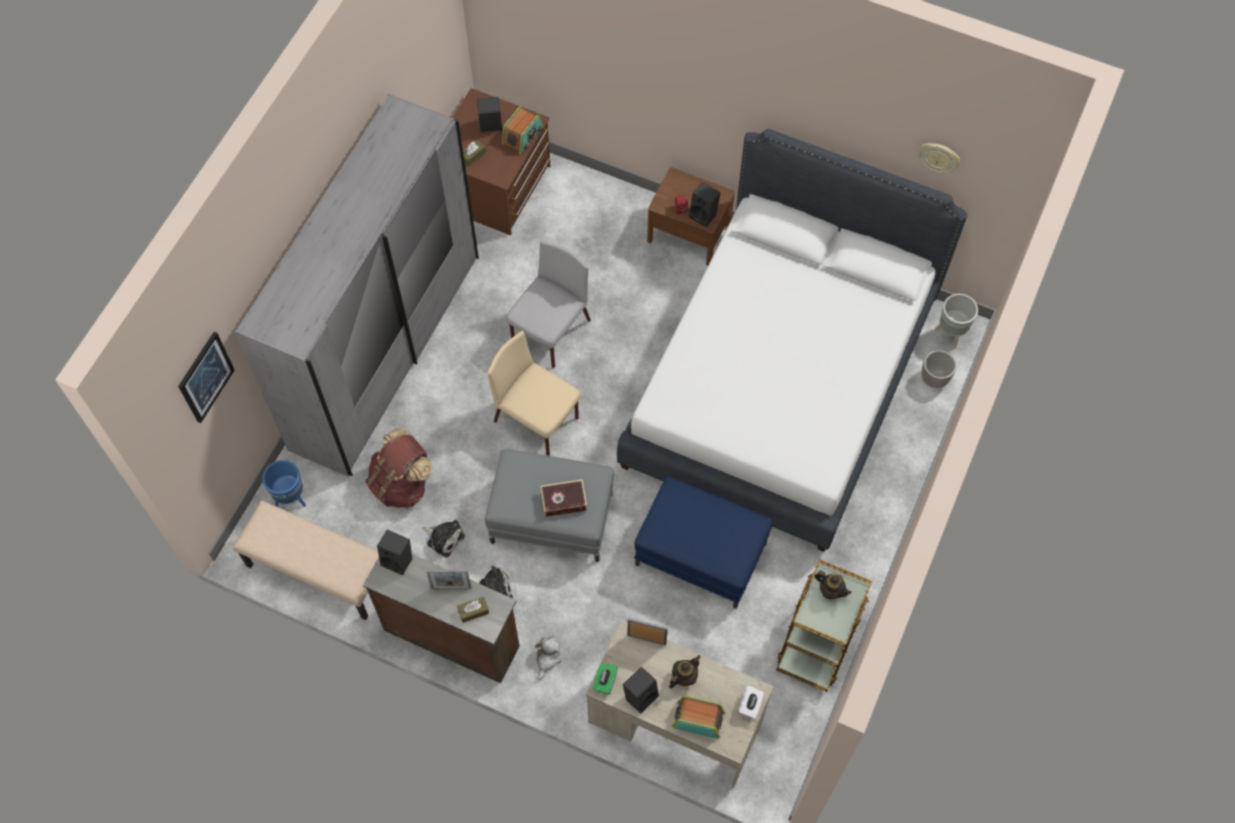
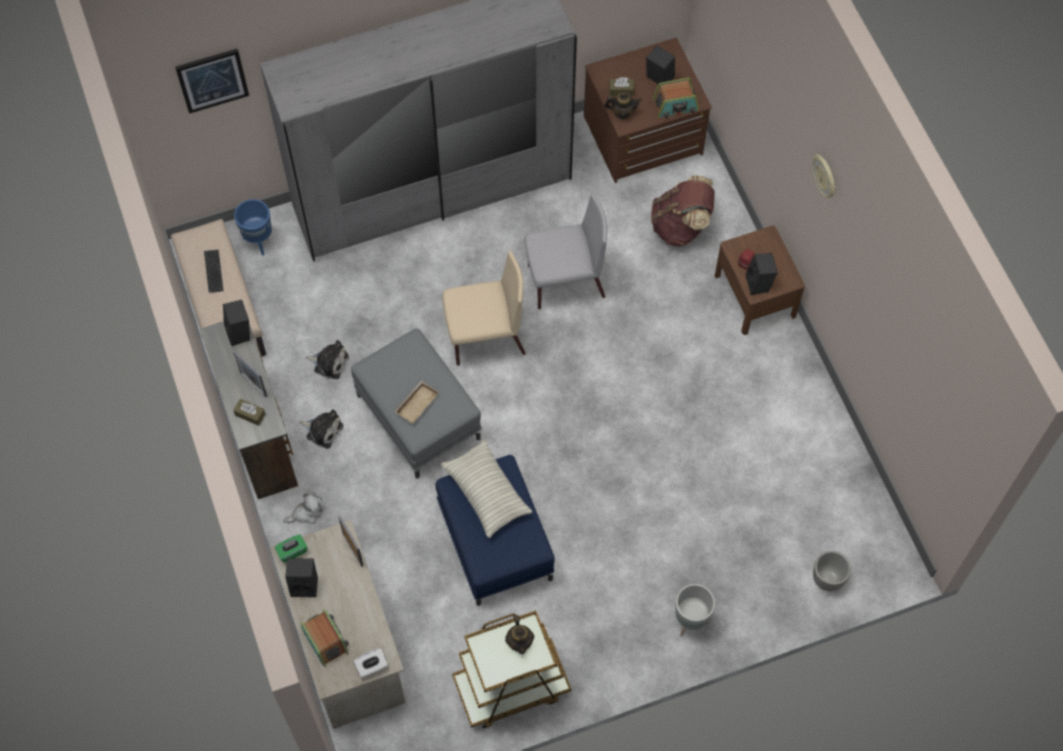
camera: 45 degrees right, 0 degrees up
brown backpack [365,429,433,508] -> brown backpack moved to [651,175,715,246]
plush toy [422,520,465,557] -> plush toy turned 60 degrees counterclockwise [305,340,349,379]
beige chair [488,331,581,456] -> beige chair turned 90 degrees clockwise [442,251,526,366]
book [541,479,587,517] -> beige tray [395,381,439,424]
white bed [617,129,968,552] -> none
teapot [669,655,701,688] -> teapot moved to [604,92,642,119]
wall clock [918,143,960,174] -> wall clock moved to [813,154,835,198]
grey planter [935,294,978,348] -> grey planter moved to [675,584,715,637]
none -> keyboard [204,250,224,292]
none -> pillow [441,440,533,538]

